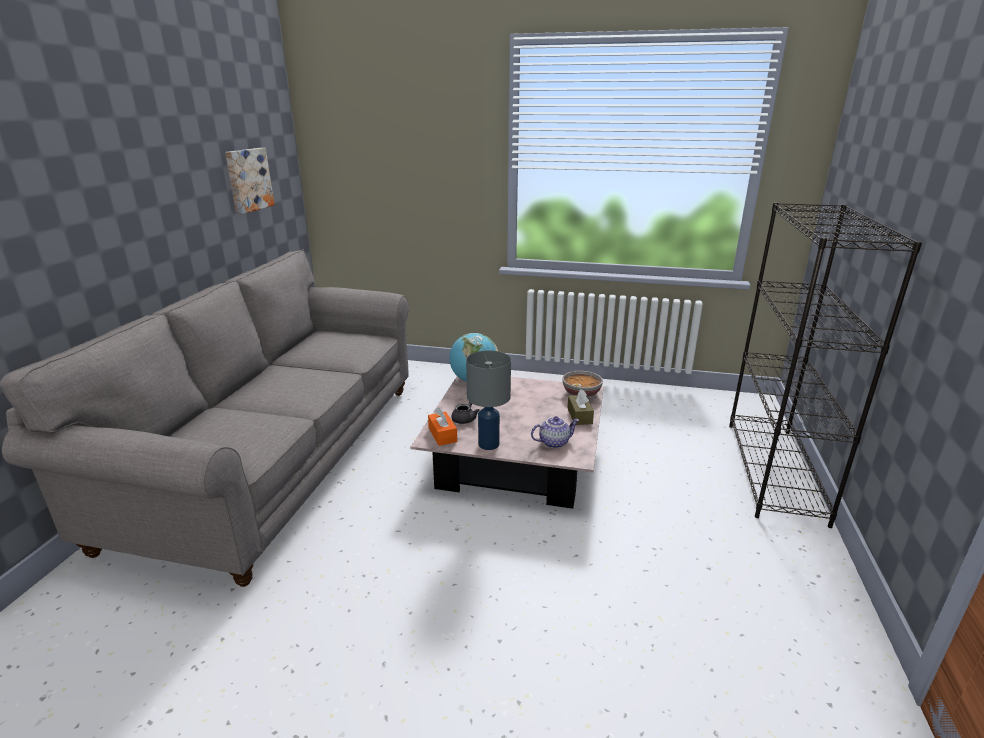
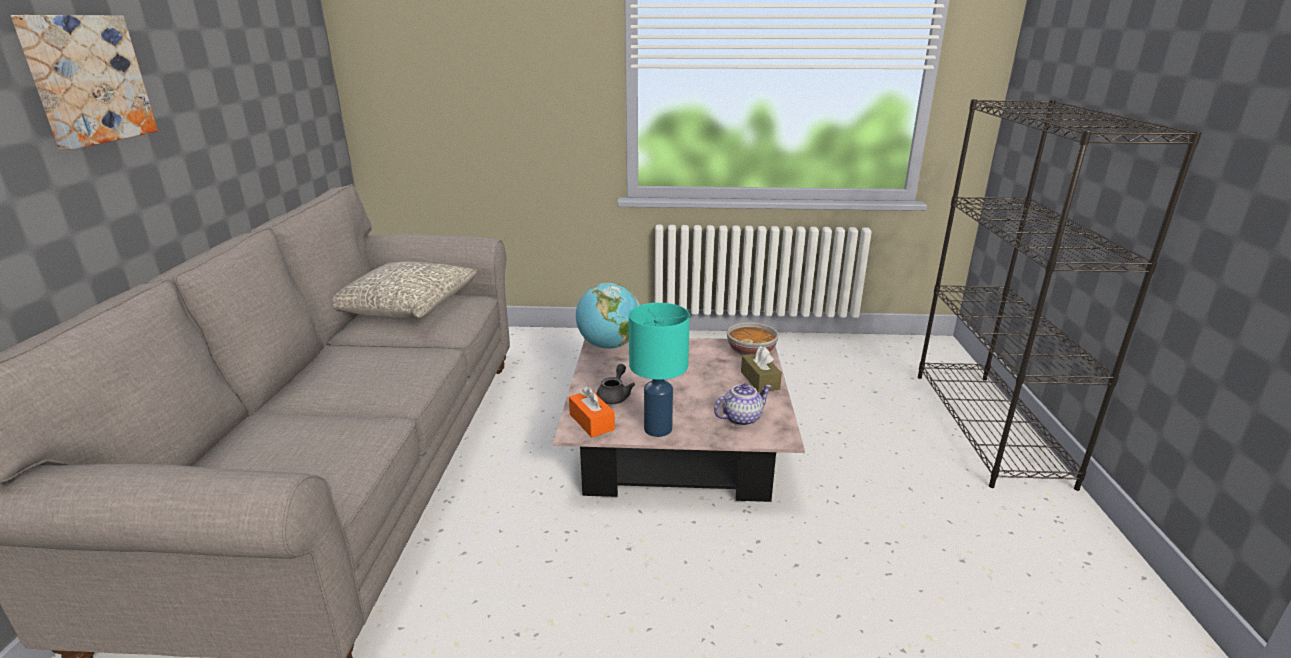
camera: 10 degrees left, 0 degrees up
picture [225,148,274,214] -> picture moved to [11,15,158,150]
grey table lamp [466,350,511,450] -> turquoise table lamp [629,303,690,437]
none -> grey pillow [332,261,478,319]

